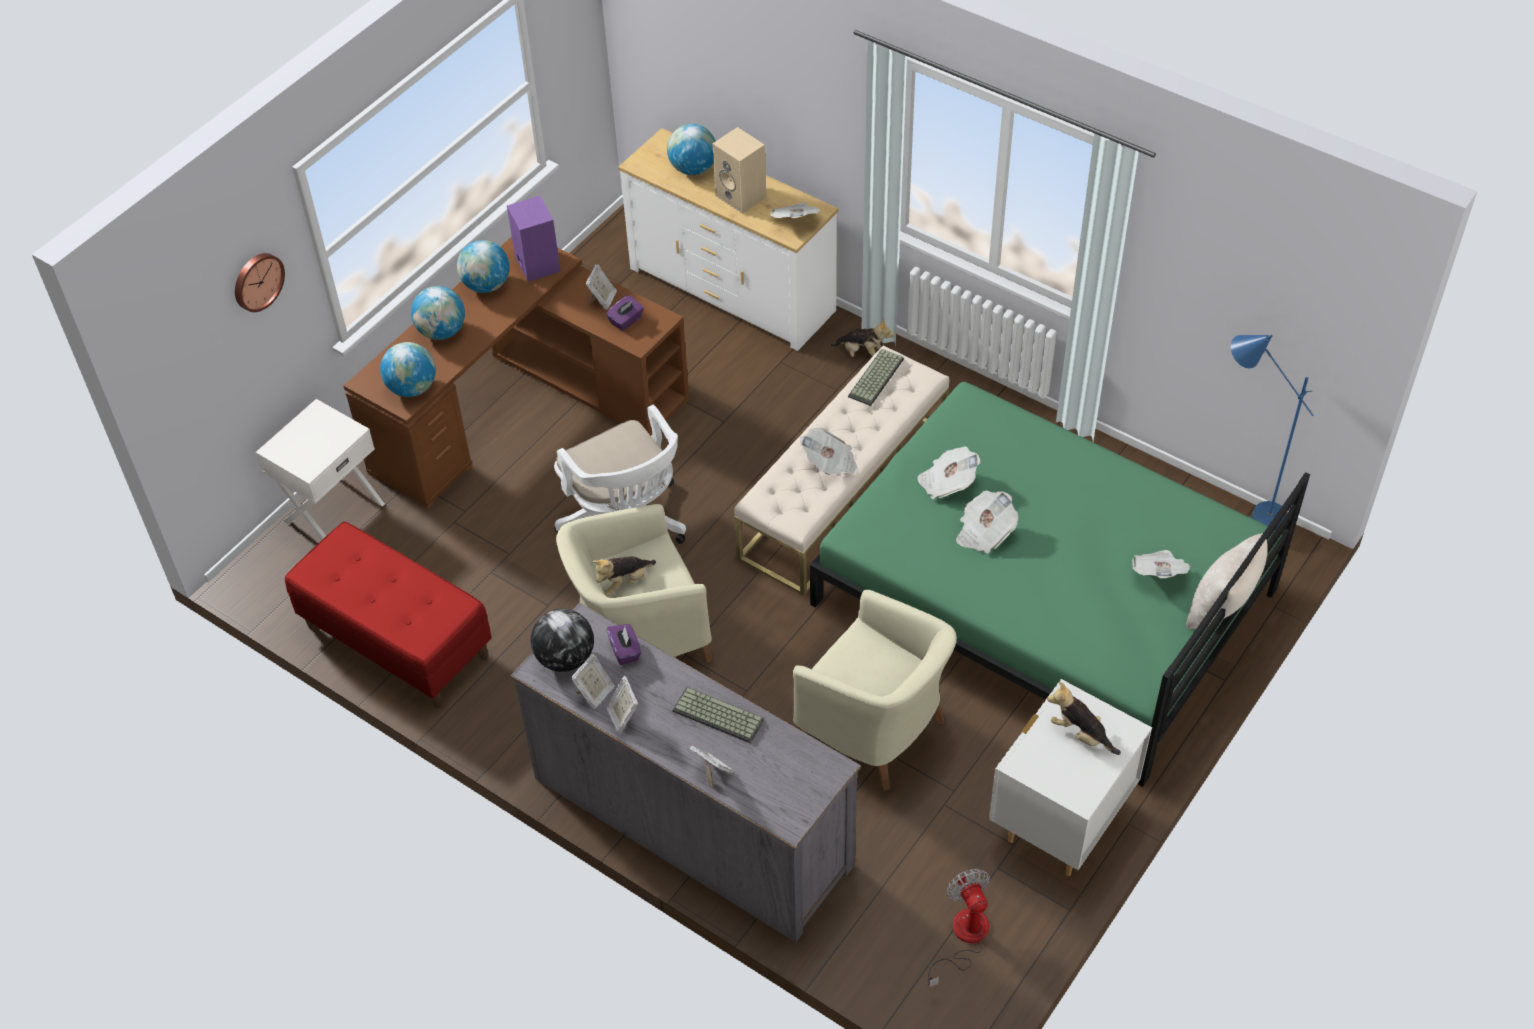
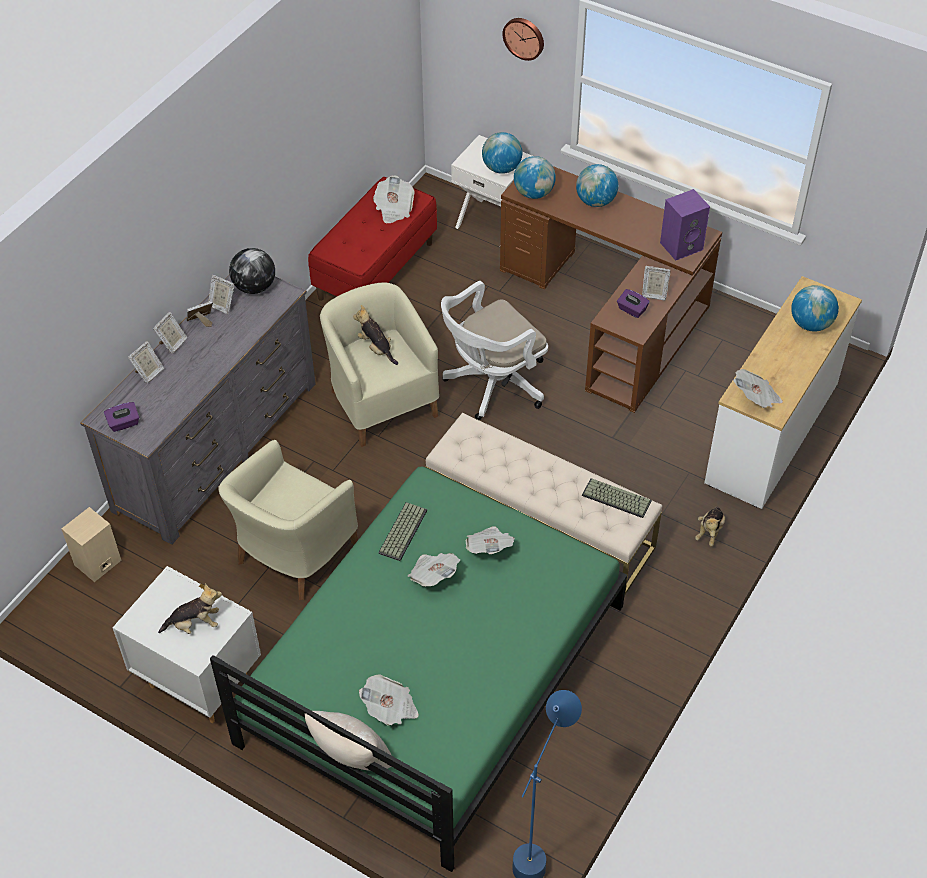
camera: 85 degrees right, 0 degrees up
globe [457,240,510,293] -> globe moved to [482,132,522,174]
purple tissue box [607,624,641,665] -> purple tissue box moved to [104,402,139,432]
keyboard [672,687,764,743] -> keyboard moved to [378,502,427,561]
beige speaker [712,127,766,214] -> beige speaker moved to [61,507,121,582]
newspaper [800,428,859,476] -> newspaper moved to [373,175,415,223]
fan [928,869,990,987] -> none
plush toy [1047,682,1121,755] -> plush toy turned 45 degrees clockwise [158,584,222,634]
none -> picture frame [153,312,188,354]

